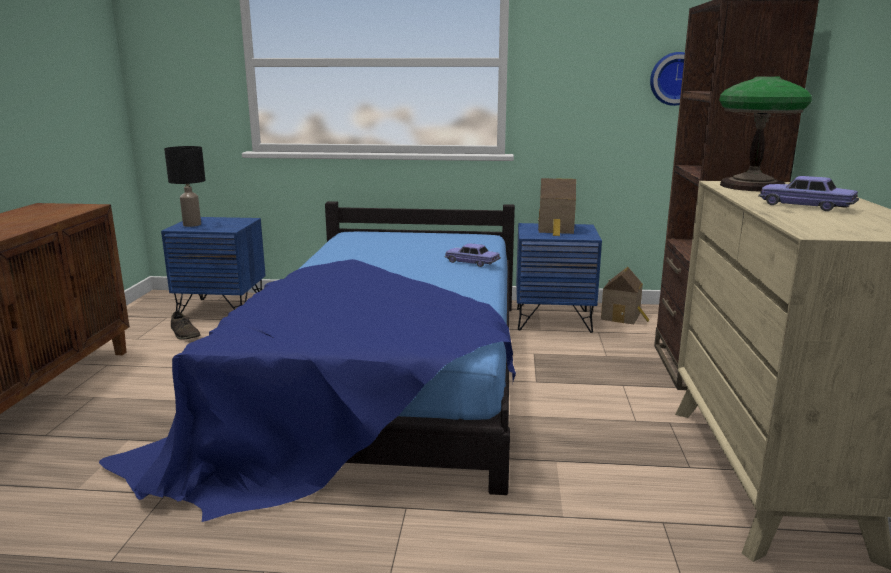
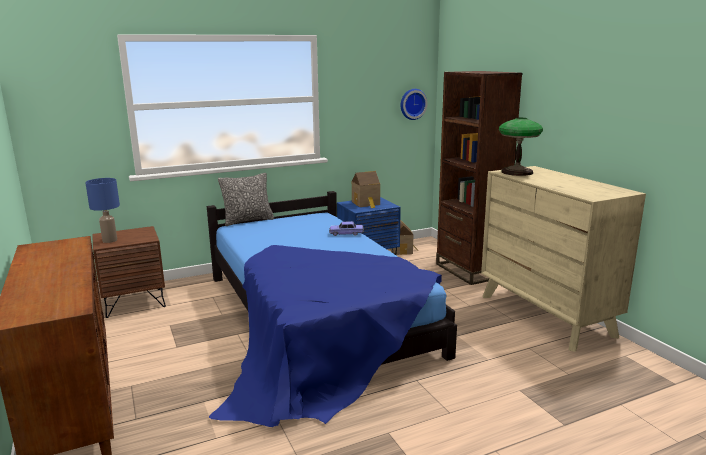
camera: 30 degrees left, 0 degrees up
blue nightstand [161,217,266,313] -> brown nightstand [92,226,166,318]
black table lamp [164,146,205,227] -> blue table lamp [85,178,120,243]
brown shoe [171,311,201,340] -> none
toy car [758,176,859,211] -> none
none -> pillow [218,173,274,226]

